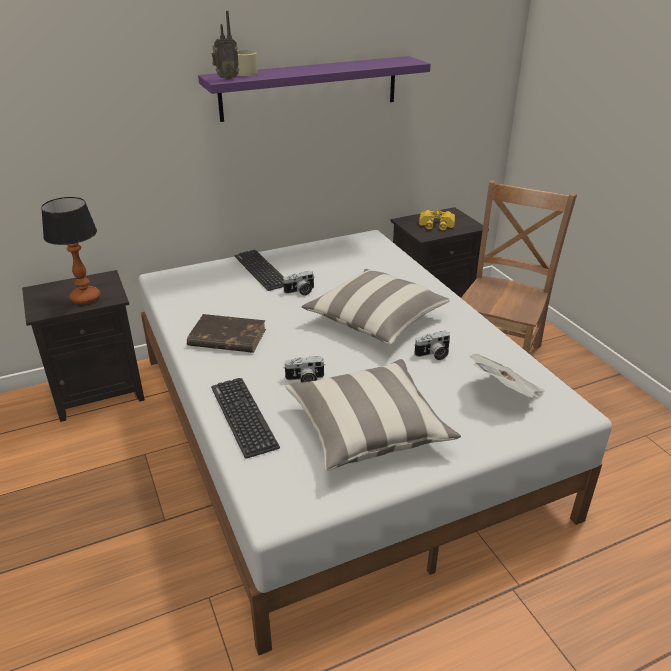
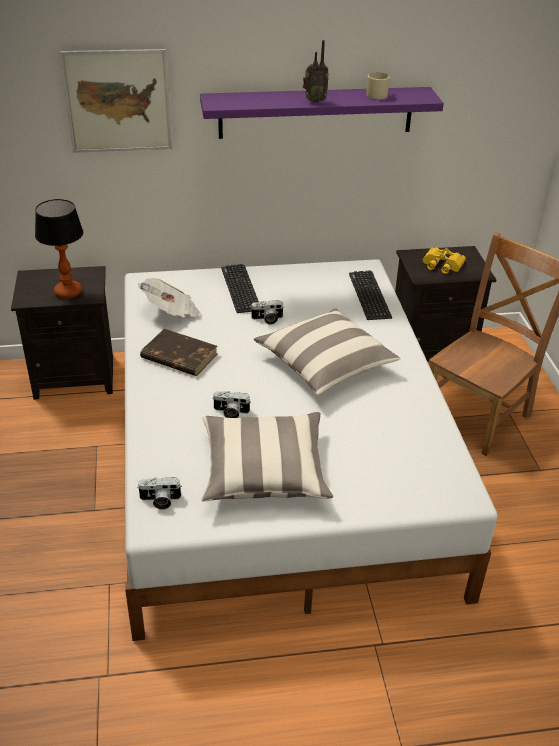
camera: 15 degrees right, 5 degrees up
keyboard [211,378,280,459] -> keyboard moved to [349,271,392,320]
radio [212,11,239,80] -> radio moved to [303,40,329,103]
beige mug [237,51,258,76] -> beige mug moved to [366,72,390,99]
camera [414,331,450,360] -> camera moved to [138,477,182,510]
newspaper [470,354,545,398] -> newspaper moved to [138,278,202,317]
none -> picture [60,49,172,153]

